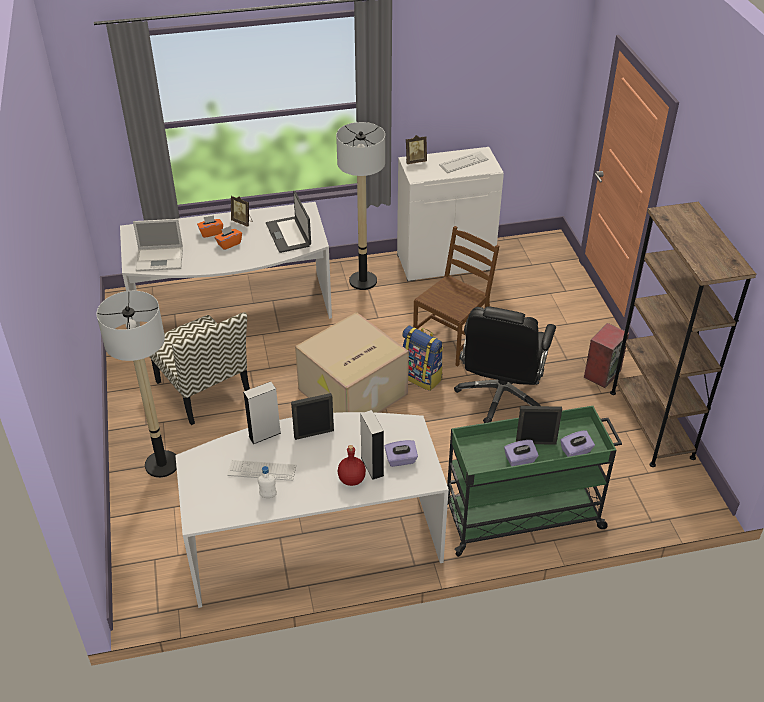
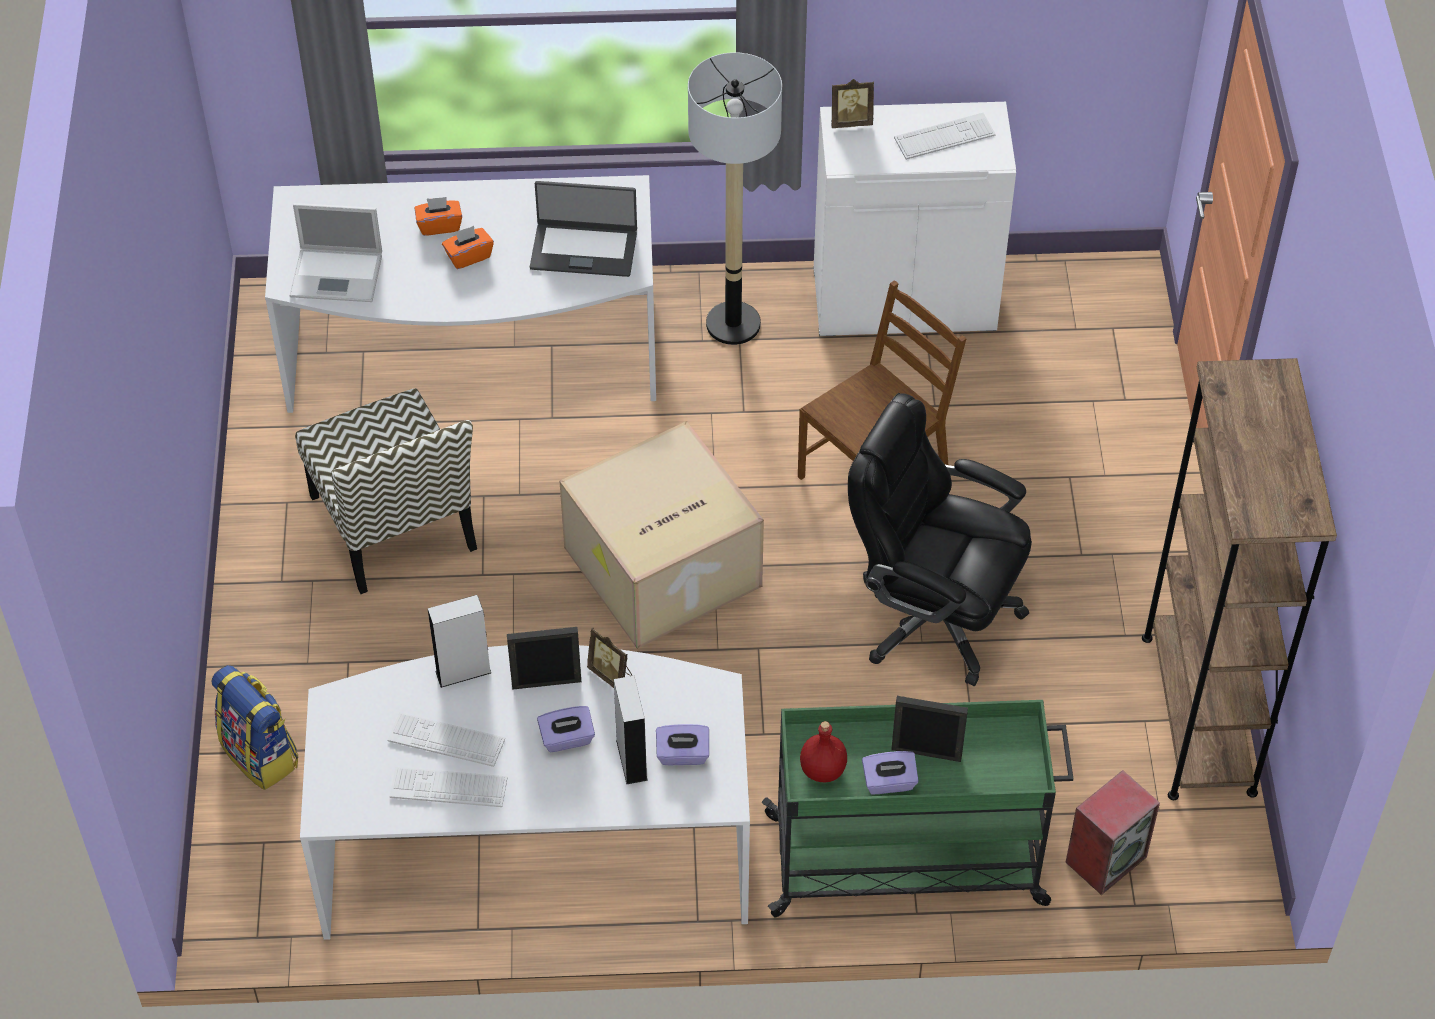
camera: 10 degrees right, 10 degrees up
floor lamp [97,291,177,478] -> none
picture frame [231,196,252,227] -> picture frame moved to [587,627,632,688]
white bottle [258,466,277,498] -> keyboard [389,767,508,807]
laptop [266,191,311,253] -> laptop turned 75 degrees counterclockwise [530,181,637,277]
red bottle [338,445,366,486] -> red bottle moved to [800,721,847,782]
backpack [403,325,443,391] -> backpack moved to [211,665,298,790]
black office chair [454,306,556,423] -> black office chair turned 90 degrees clockwise [848,393,1032,686]
purple tissue box [561,430,595,457] -> purple tissue box moved to [537,706,595,752]
speaker [584,323,629,388] -> speaker moved to [1065,770,1160,895]

